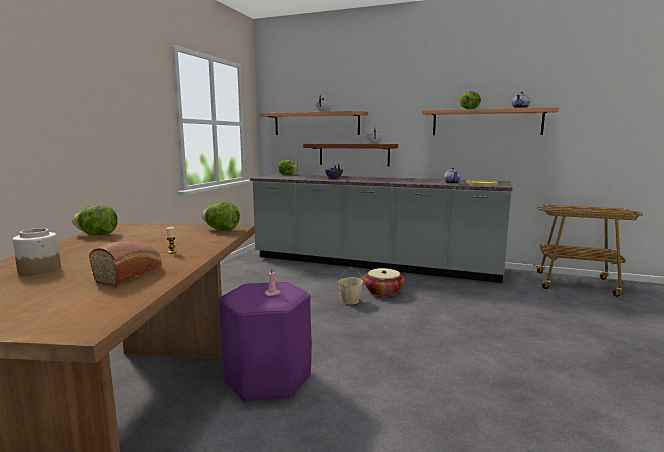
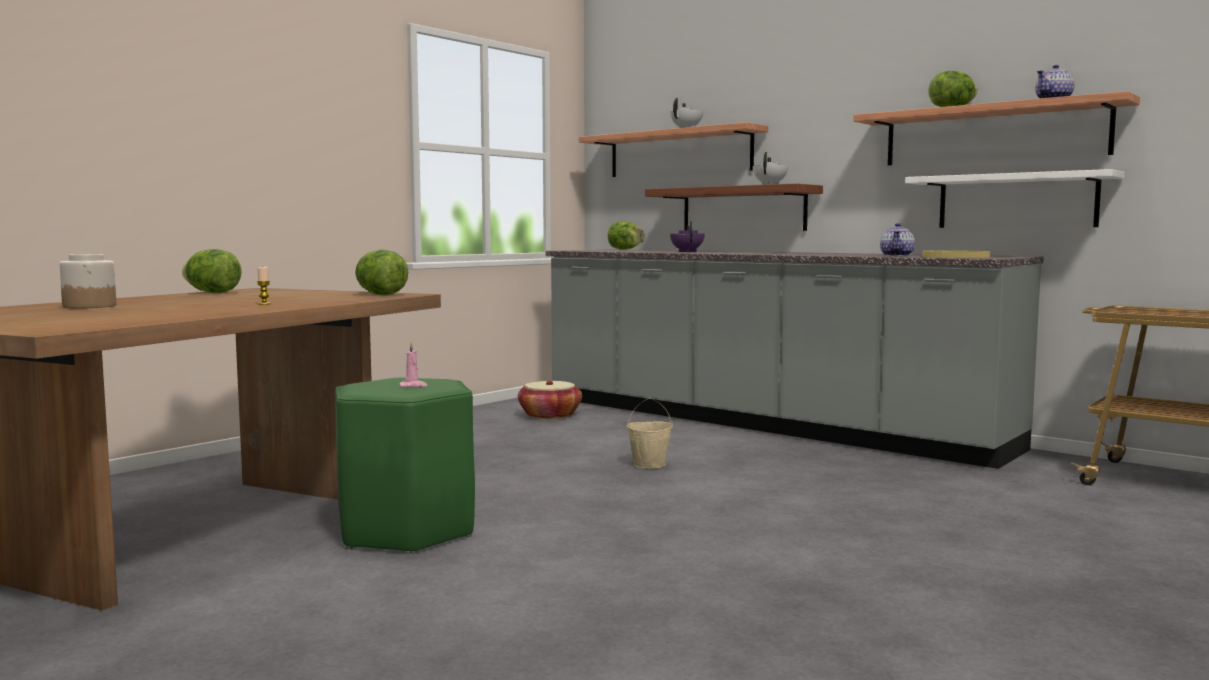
camera: 20 degrees right, 5 degrees down
bread [89,241,162,286] -> none
purple stool [219,282,312,403] -> green stool [335,378,475,554]
basket [363,268,405,296] -> basket moved to [518,380,582,419]
none -> white shelf [905,169,1125,228]

